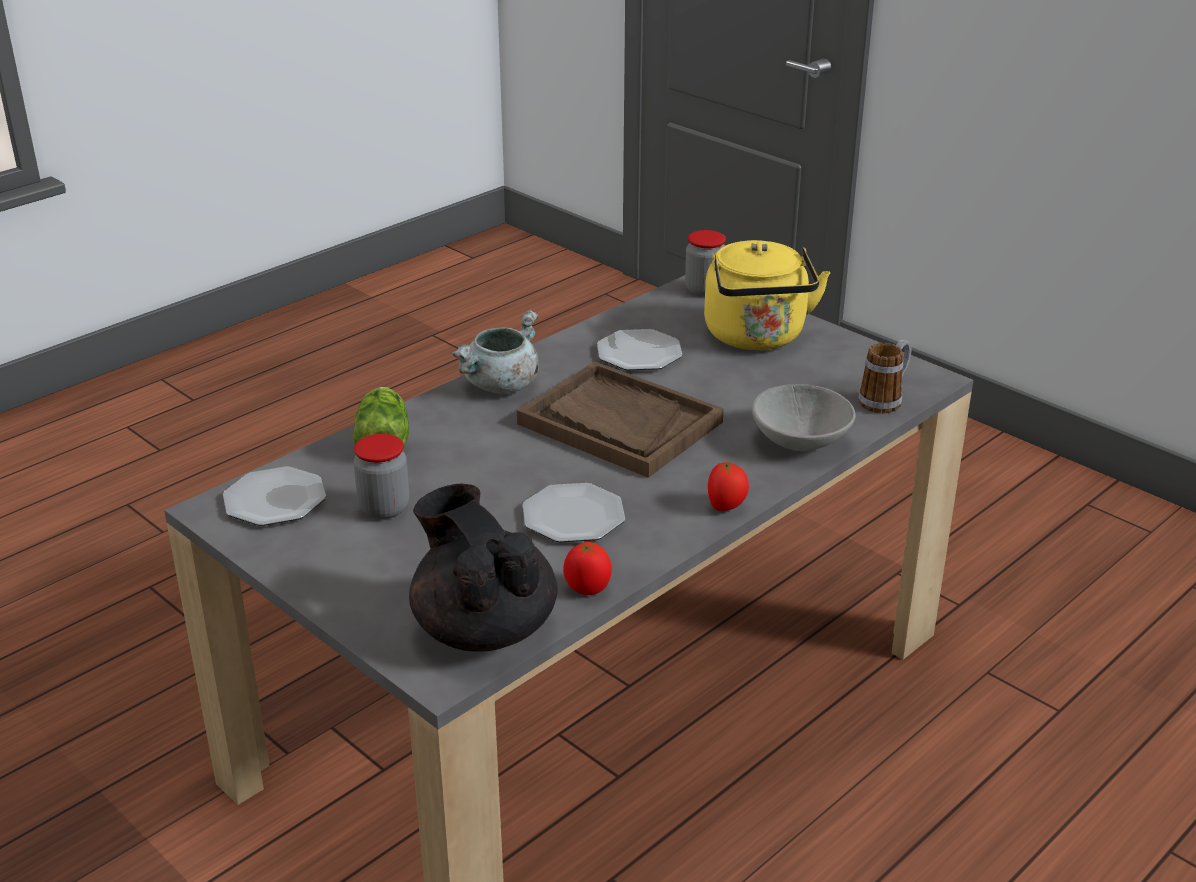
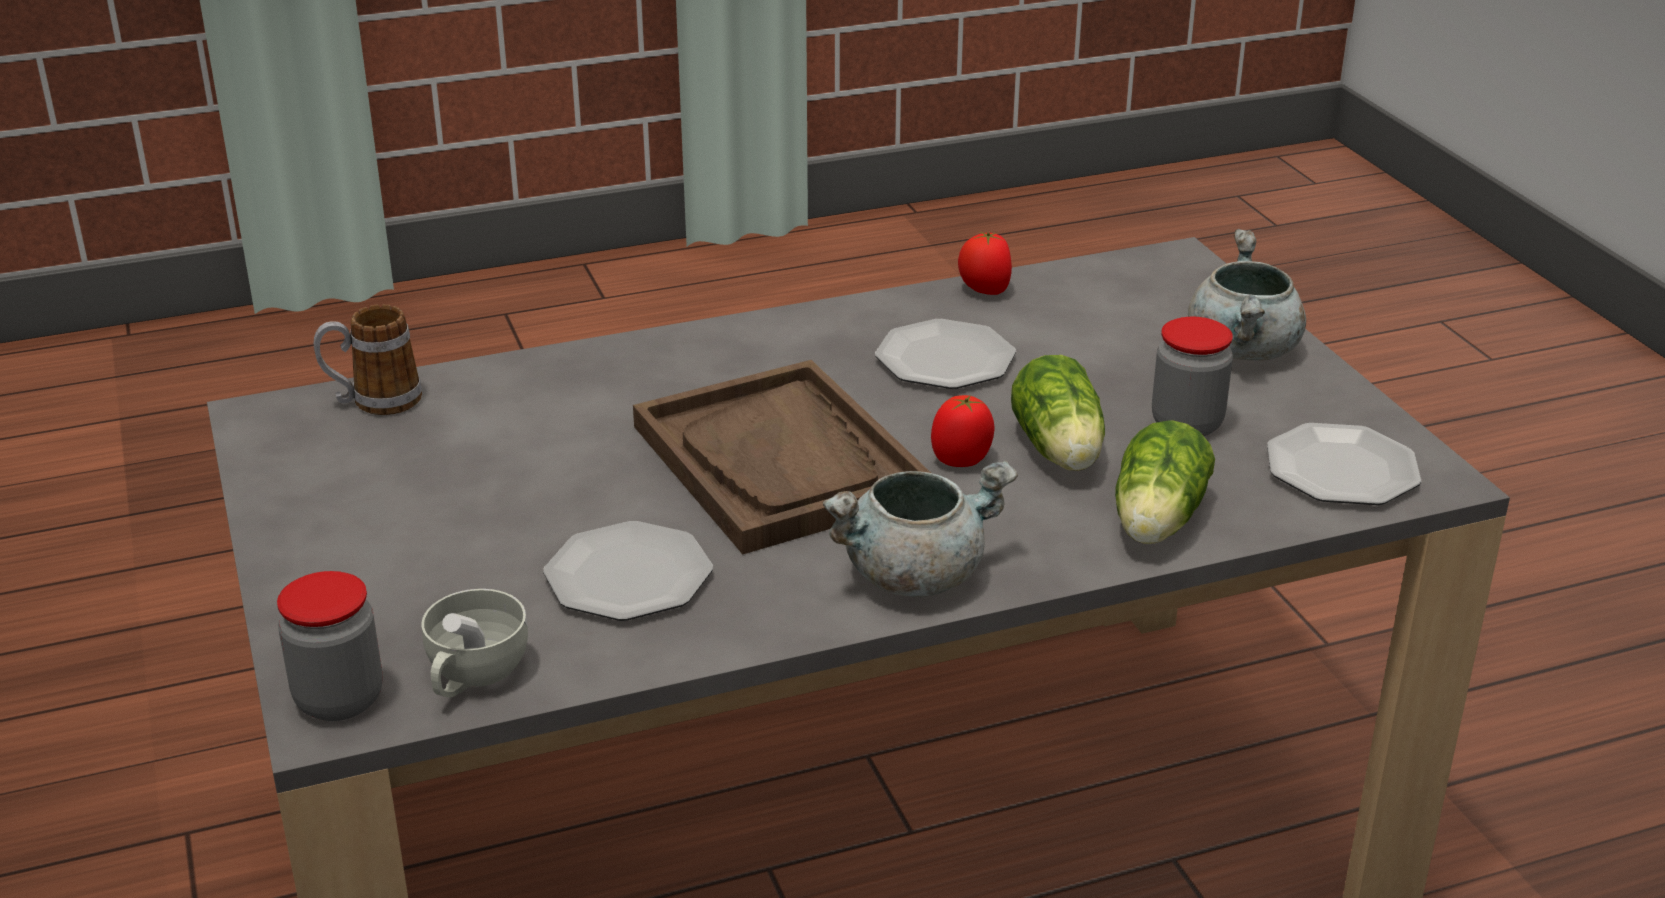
camera: 155 degrees left, 0 degrees up
black teapot [409,484,558,652] -> none
yellow kettle [704,240,830,350] -> none
tomato [708,462,749,511] -> tomato moved to [931,395,995,467]
grey bowl [752,384,855,451] -> none
none -> white cup [422,589,528,698]
none -> lettuce [1011,355,1105,471]
none -> grey cooking pot [1188,229,1306,361]

